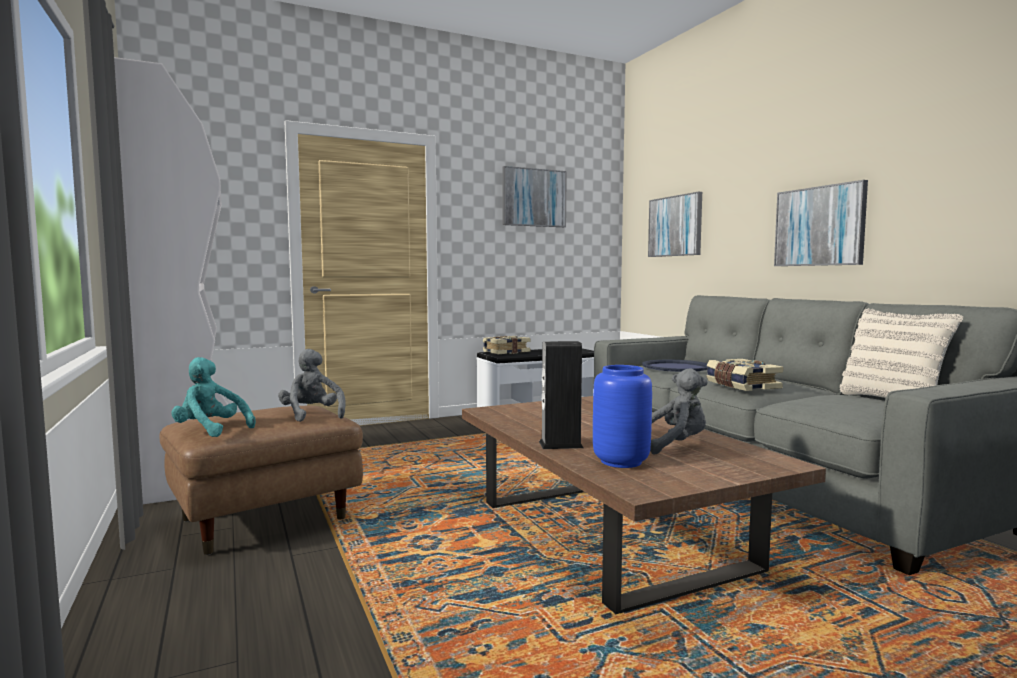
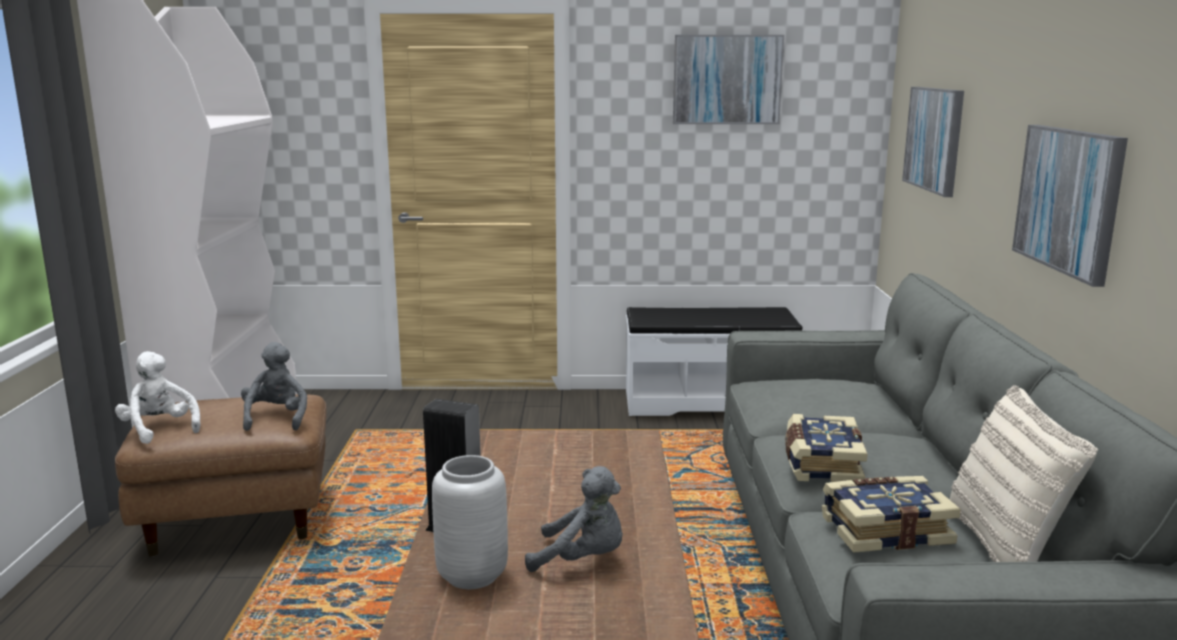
camera: 25 degrees right, 10 degrees up
turquoise plush toy [171,357,256,437] -> white plush toy [115,351,200,444]
book [483,336,530,354] -> book moved to [822,476,961,553]
blue vase [593,365,652,468] -> grey vase [432,455,508,589]
blue tray [642,360,708,372] -> none

